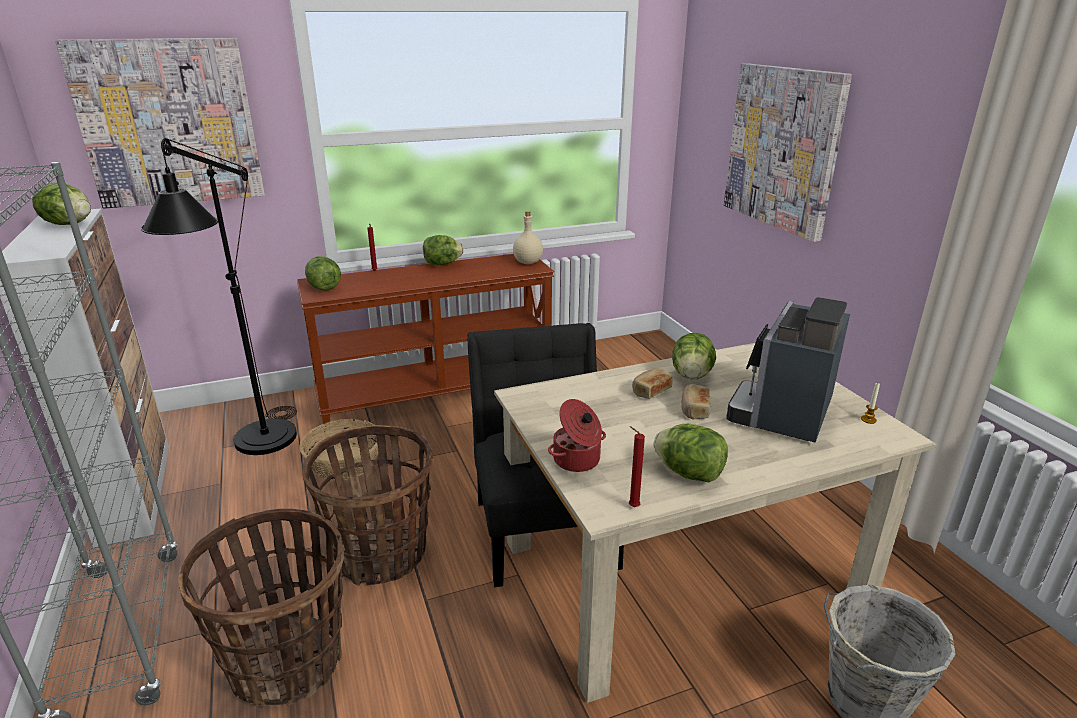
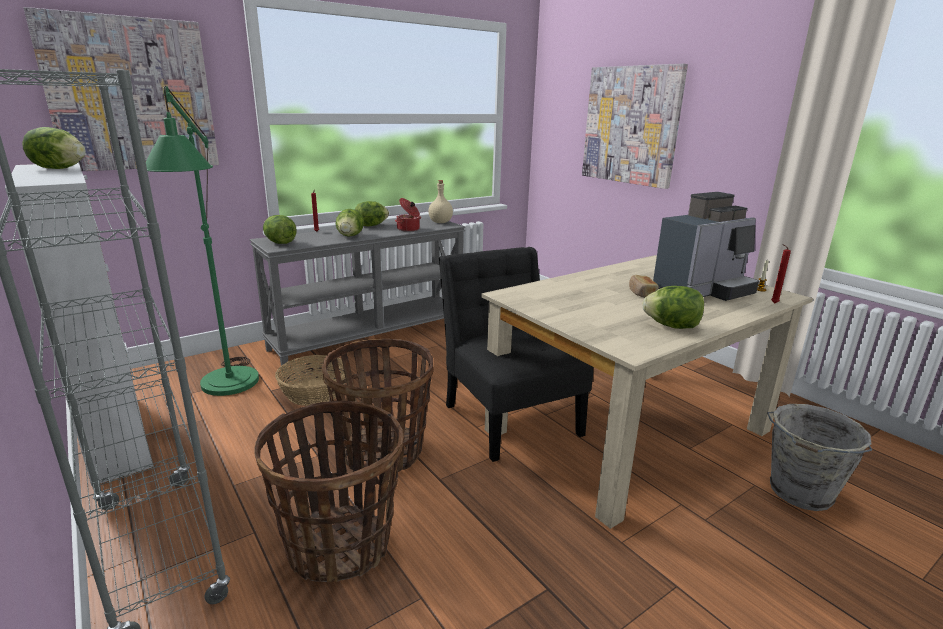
camera: 15 degrees left, 5 degrees down
black floor lamp [141,138,297,455] -> green floor lamp [146,86,259,396]
brown console table [297,254,554,427] -> grey console table [250,218,465,370]
cooking pot [548,399,606,472] -> cooking pot moved to [395,198,421,232]
red candle [629,426,645,507] -> red candle moved to [771,244,791,303]
bread [632,368,673,399] -> none
lettuce [672,333,716,379] -> lettuce moved to [335,209,364,237]
coffee machine [726,297,850,443] -> coffee machine turned 135 degrees counterclockwise [653,192,759,301]

